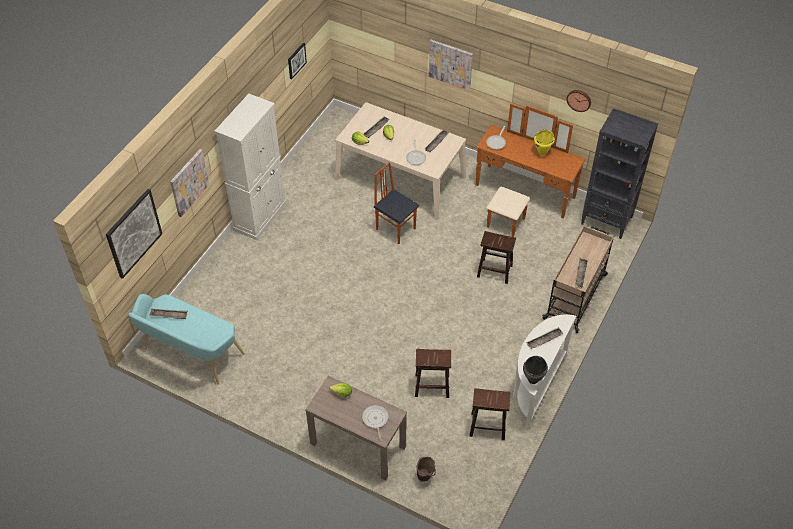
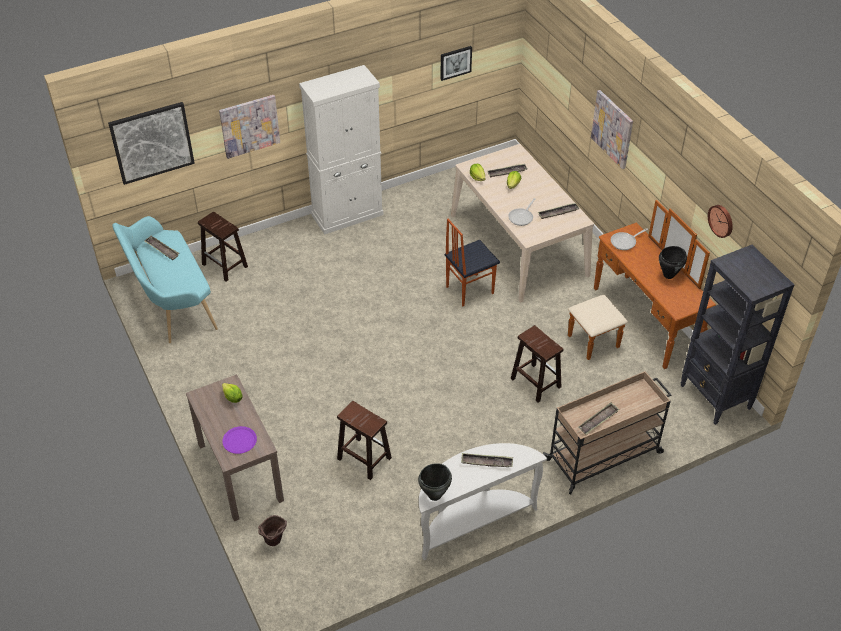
camera: 35 degrees right, 5 degrees down
frying pan [362,405,389,441] -> purple plate [222,426,257,454]
chair [374,162,419,244] -> chair turned 105 degrees counterclockwise [445,219,500,306]
brown stool [469,388,510,440] -> brown stool moved to [198,212,248,282]
yellow cooking pot [534,130,555,155] -> black cooking pot [659,246,687,279]

